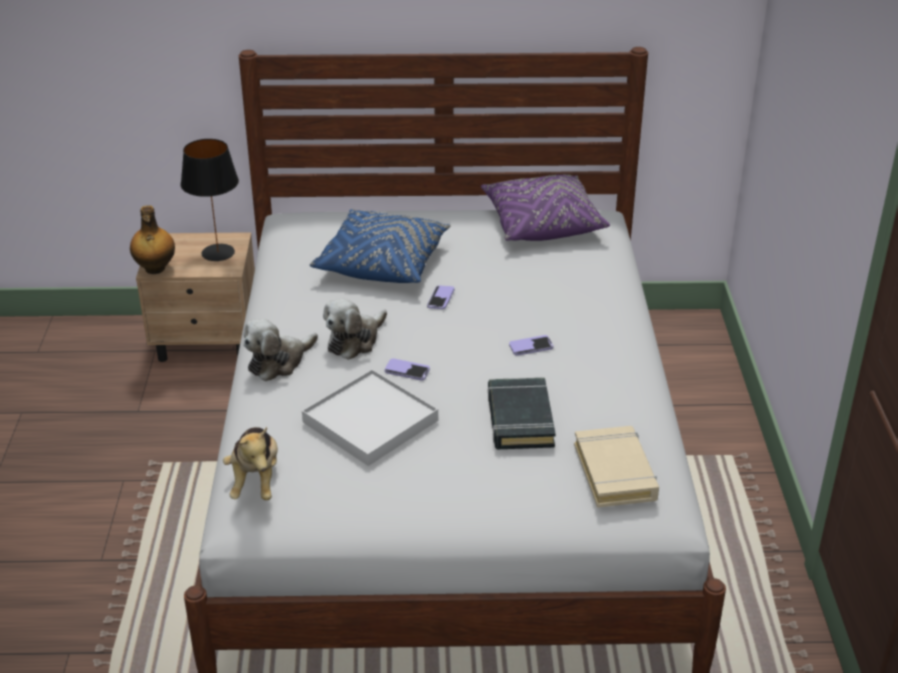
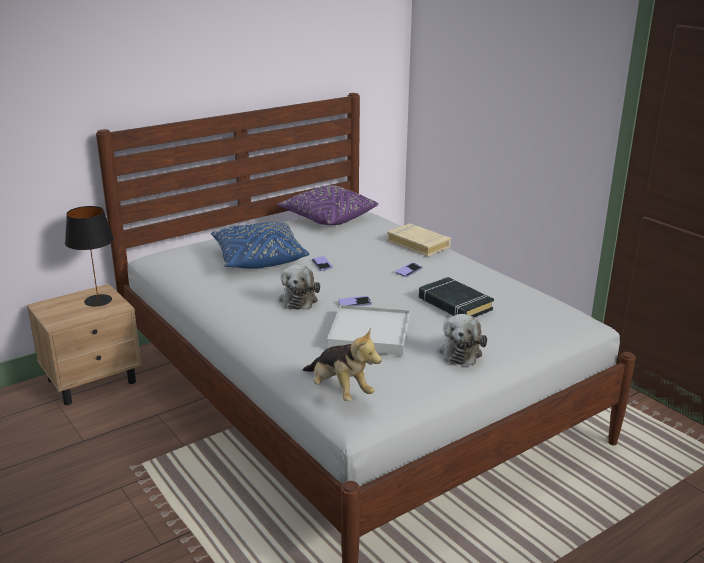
camera: 35 degrees left, 10 degrees down
bottle [130,205,175,274] -> none
plush toy [243,319,318,381] -> plush toy moved to [438,314,487,365]
beige book [574,426,659,508] -> beige book moved to [387,223,451,257]

